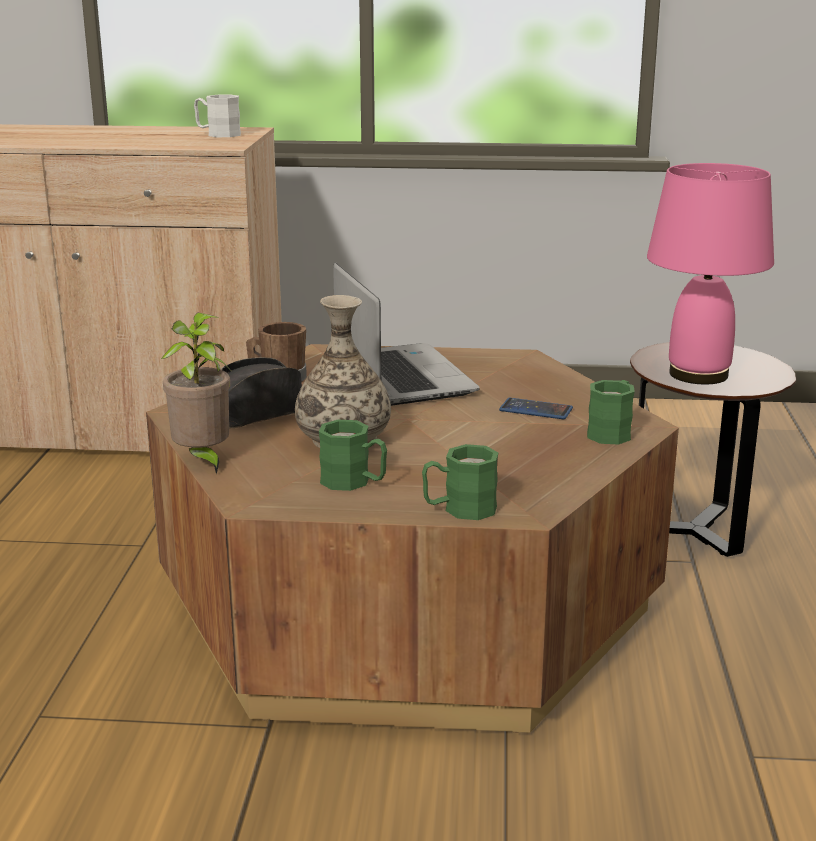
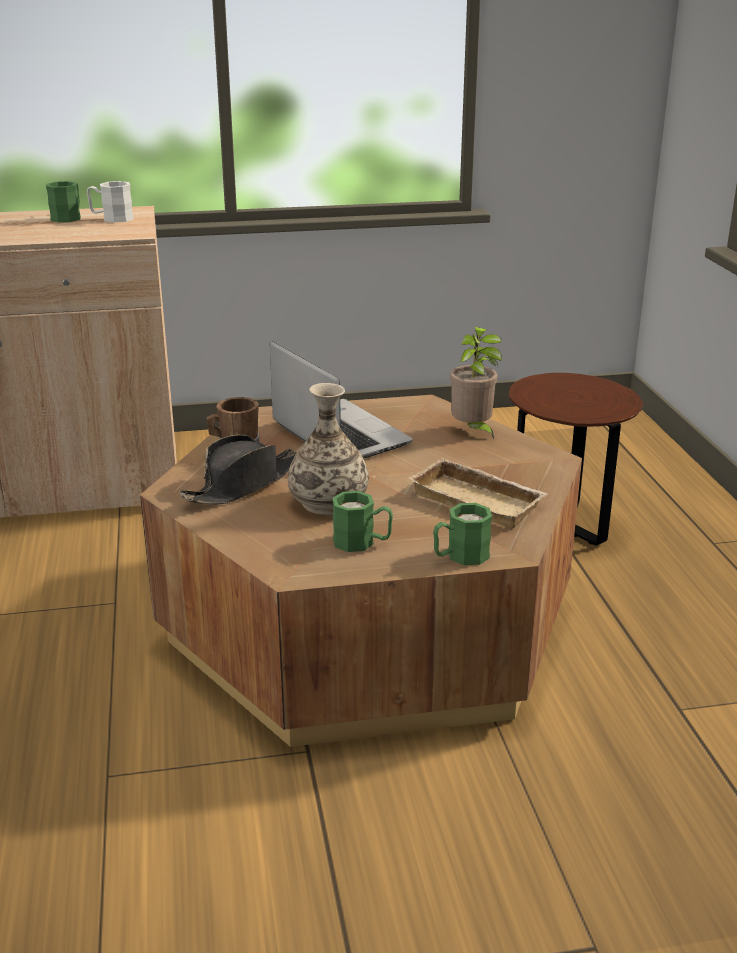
camera: 15 degrees left, 5 degrees up
potted plant [161,313,230,474] -> potted plant moved to [450,327,502,439]
phone [499,398,573,419] -> none
green mug [587,380,635,445] -> green mug moved to [46,181,81,223]
pink table lamp [647,163,774,384] -> none
none -> beige tray [408,458,548,528]

